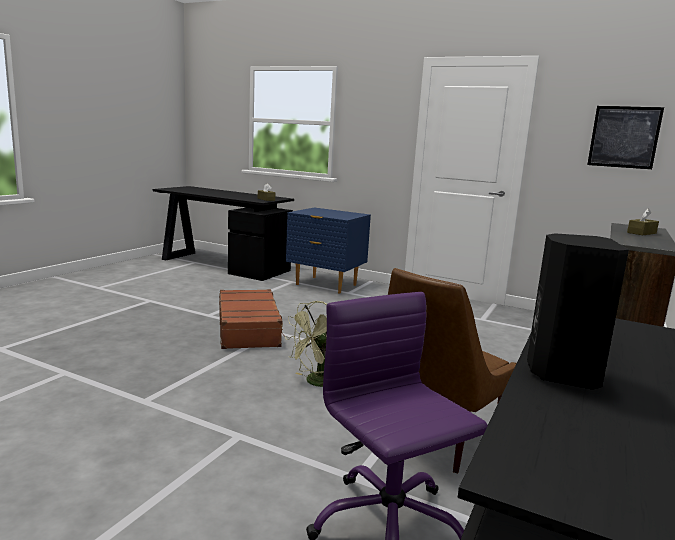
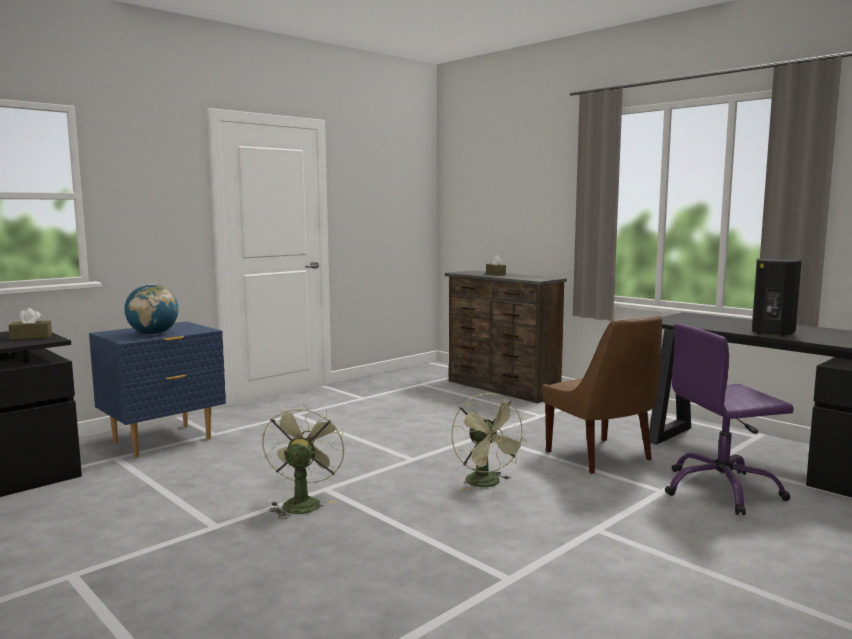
camera: 70 degrees left, 5 degrees down
brown suitcase [219,289,285,349] -> green fan [262,403,346,519]
picture [587,106,664,169] -> none
none -> globe [124,284,179,335]

